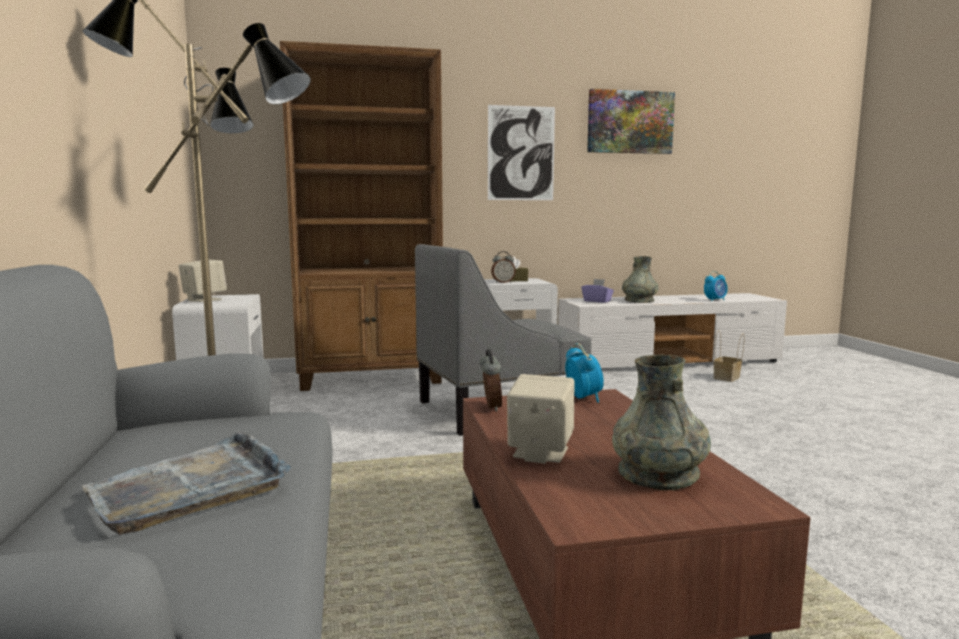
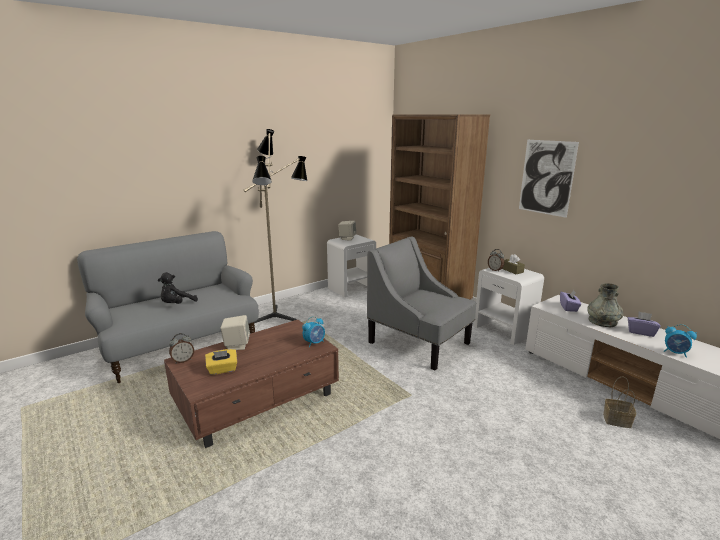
camera: 65 degrees right, 10 degrees up
grey tray [82,431,291,535] -> black plush toy [158,272,198,304]
alarm clock [480,349,502,412] -> alarm clock moved to [169,333,194,363]
picture [587,89,675,154] -> none
grey vase [612,354,711,491] -> yellow tissue box [205,349,237,375]
none -> purple tissue box [628,312,661,337]

